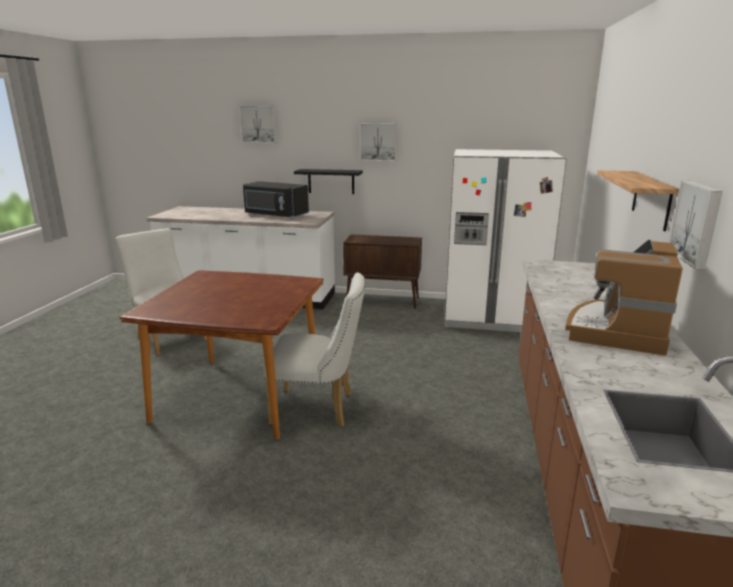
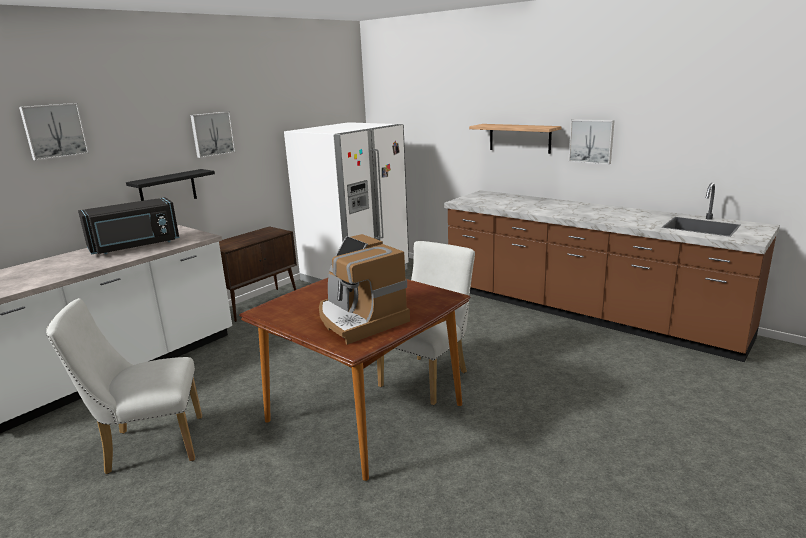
camera: 60 degrees left, 0 degrees up
coffee machine [565,240,683,356] -> coffee machine moved to [319,234,410,345]

